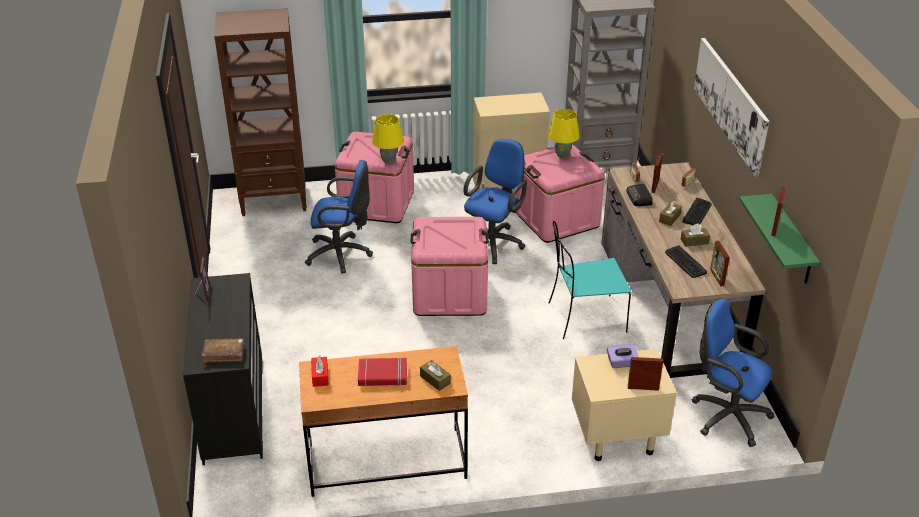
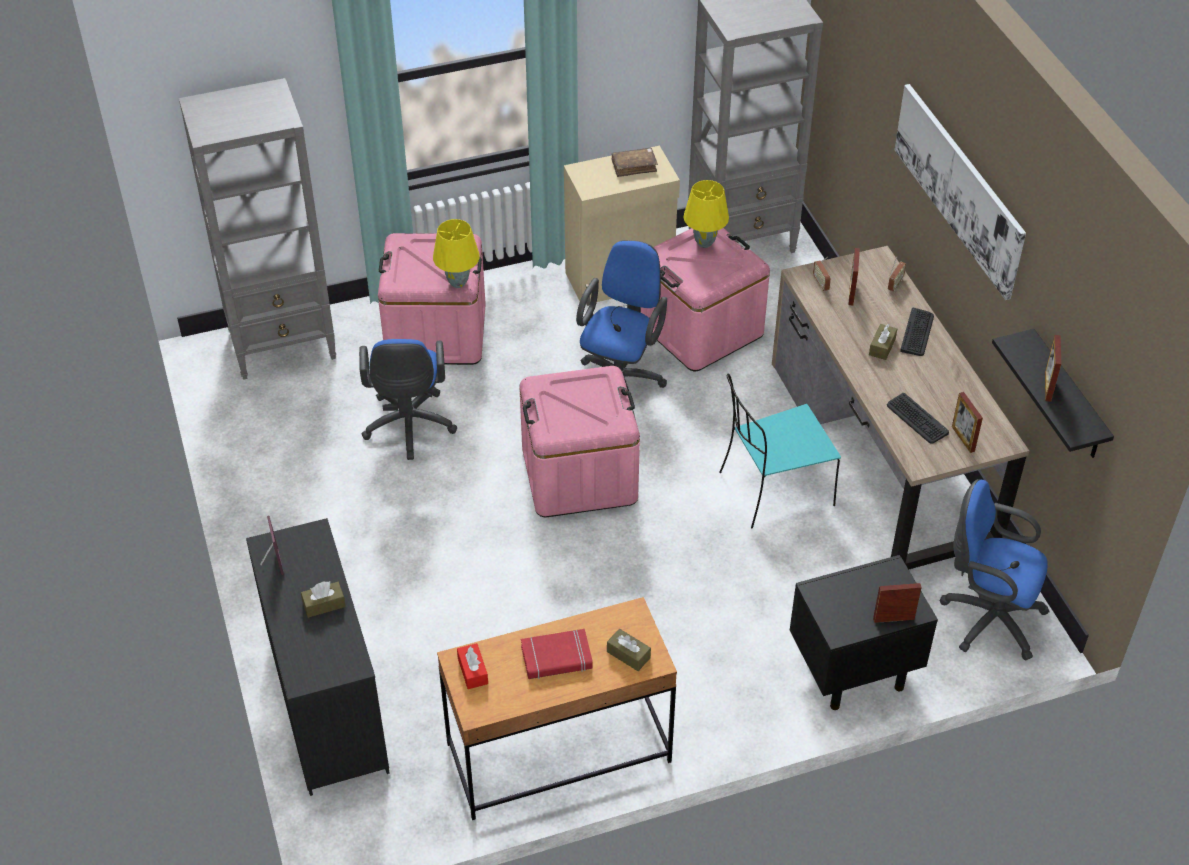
camera: 10 degrees left, 10 degrees up
brown book [202,338,244,363] -> brown book moved to [611,148,658,177]
brown bookcase [214,8,307,216] -> grey bookcase [179,78,336,380]
blue office chair [305,160,373,274] -> blue office chair turned 90 degrees clockwise [359,339,457,460]
beige nightstand [572,349,677,461] -> black nightstand [790,555,938,710]
purple tissue box [607,344,638,368] -> none
radio [626,184,653,206] -> none
brown tissue box [681,223,710,247] -> brown tissue box moved to [301,581,346,618]
green shelf [739,194,820,284] -> black shelf [992,329,1114,458]

